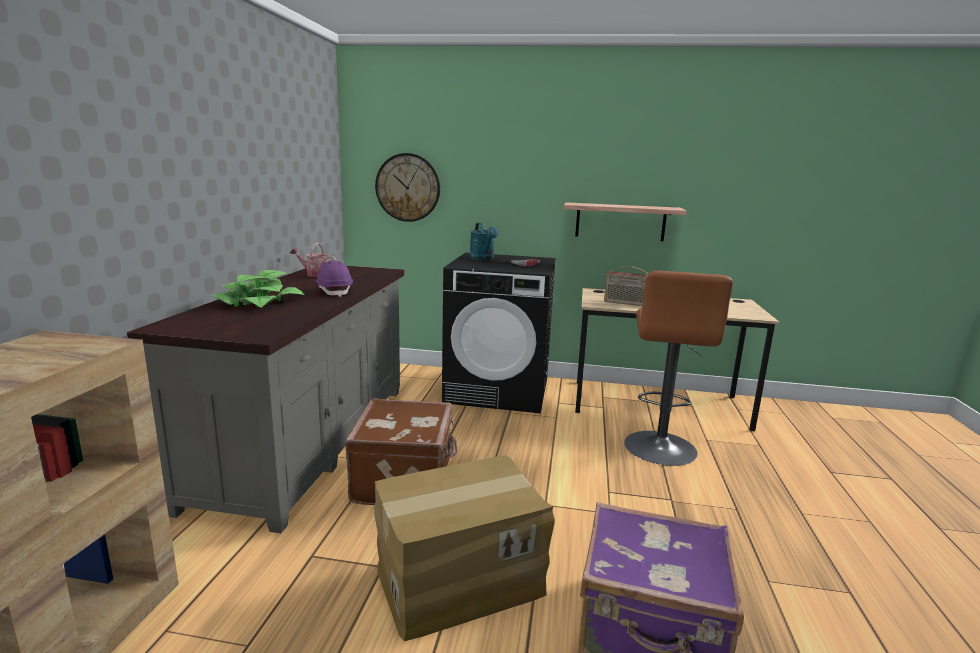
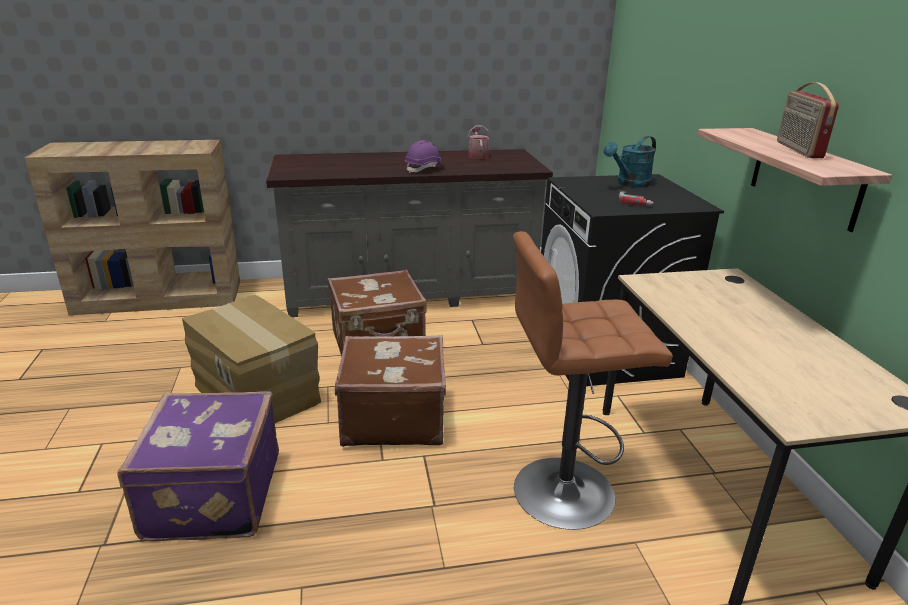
camera: 70 degrees right, 10 degrees up
potted plant [212,270,304,308] -> none
wall clock [375,153,440,222] -> none
radio [604,266,649,306] -> radio moved to [777,82,839,158]
none -> brown suitcase [335,335,446,447]

